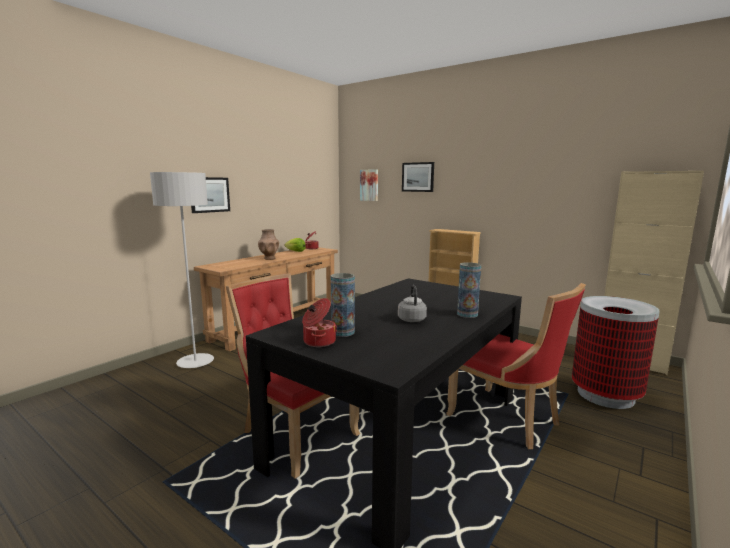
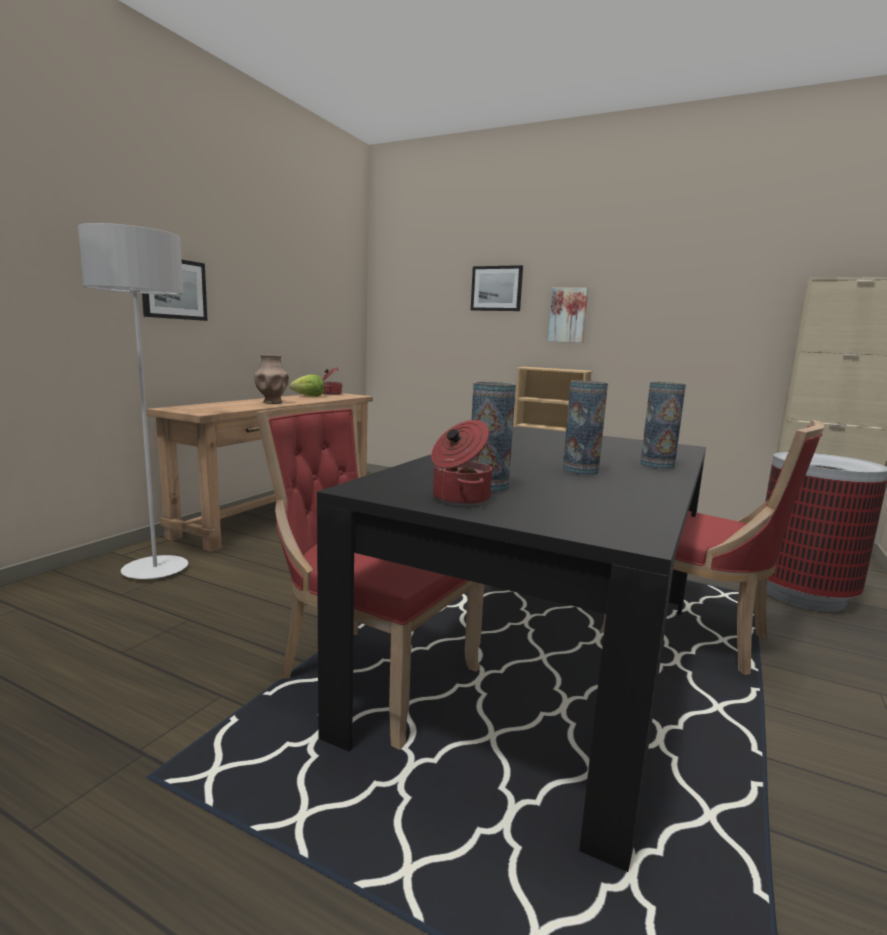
camera: 10 degrees left, 0 degrees up
picture [360,169,378,201] -> picture moved to [548,288,588,343]
grey kettle [398,285,427,322] -> vase [563,380,608,475]

